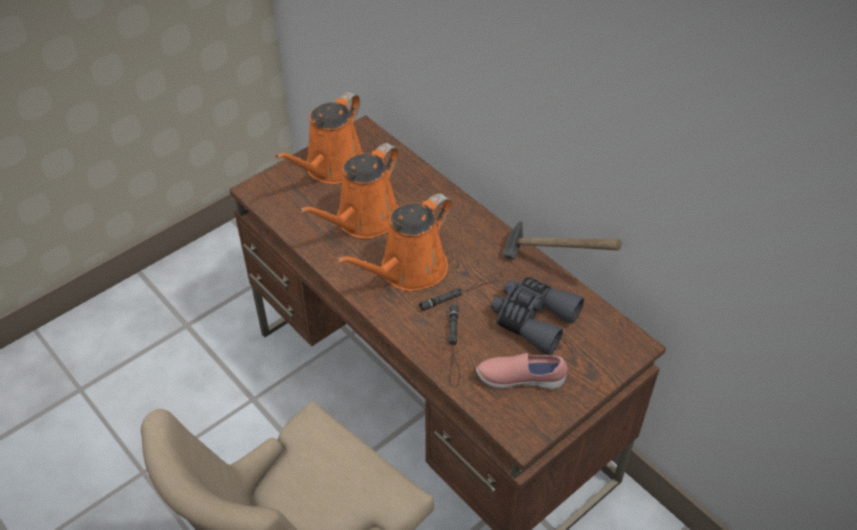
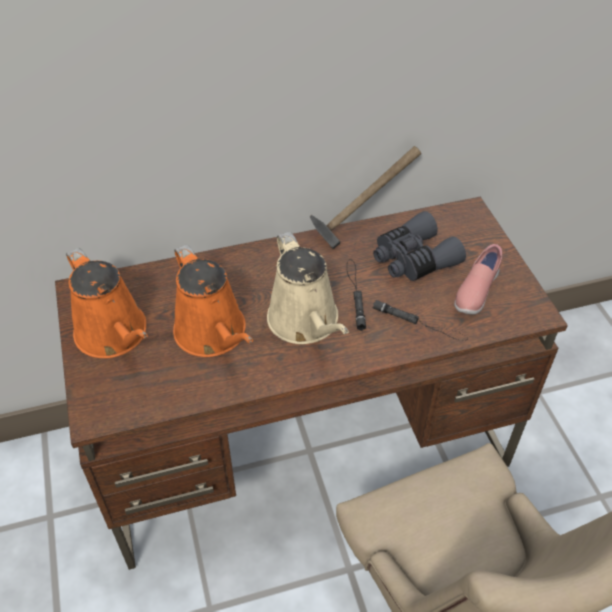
camera: 65 degrees left, 0 degrees up
orange watering can [336,193,452,291] -> beige watering can [267,232,349,344]

